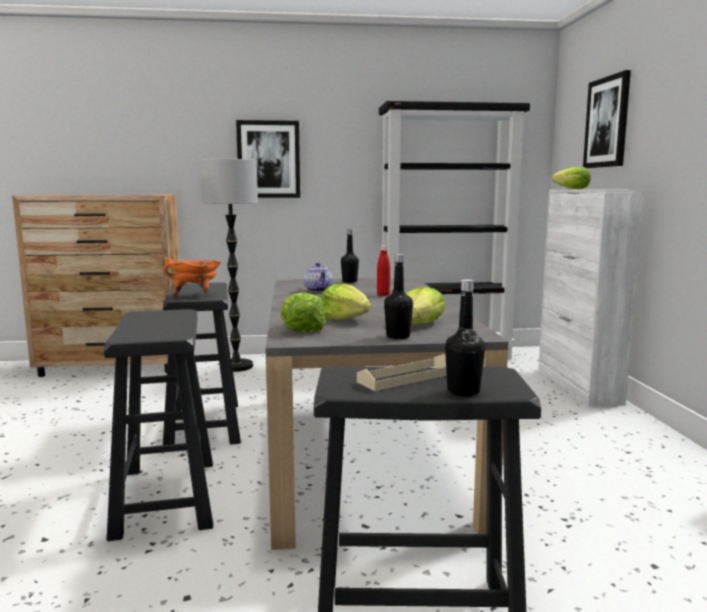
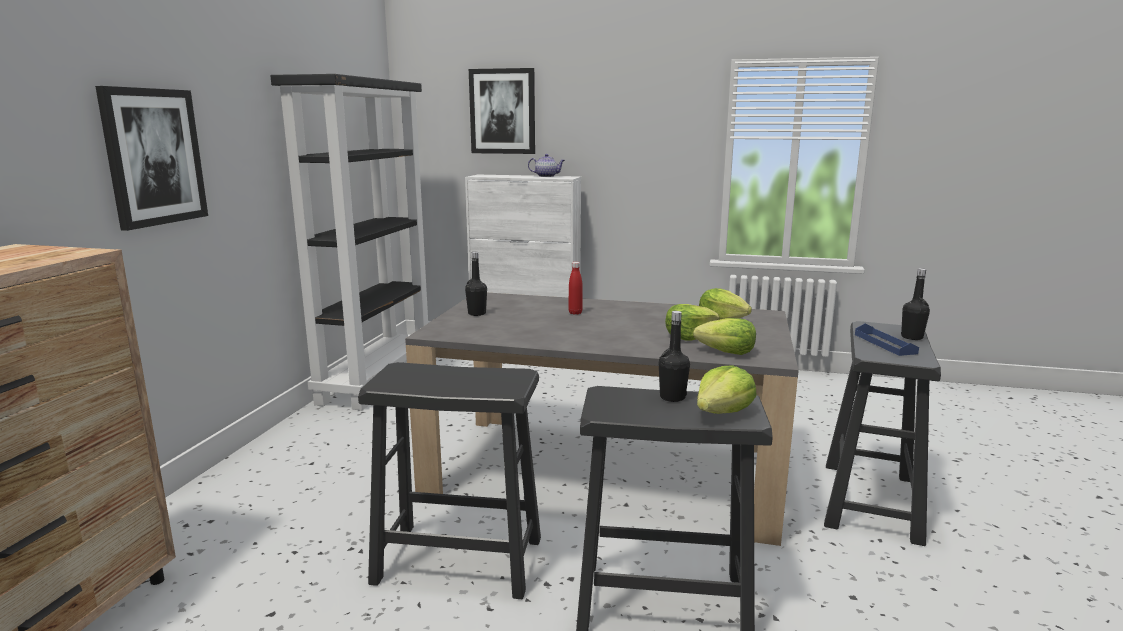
camera: 70 degrees left, 5 degrees up
orange cooking pot [164,257,221,297] -> none
floor lamp [200,159,258,372] -> none
teapot [304,263,333,292] -> teapot moved to [528,154,565,177]
beige tray [357,354,447,391] -> blue tray [855,324,919,356]
black bottle [384,254,413,339] -> black bottle moved to [659,311,690,402]
lettuce [552,167,591,189] -> lettuce moved to [697,365,757,414]

